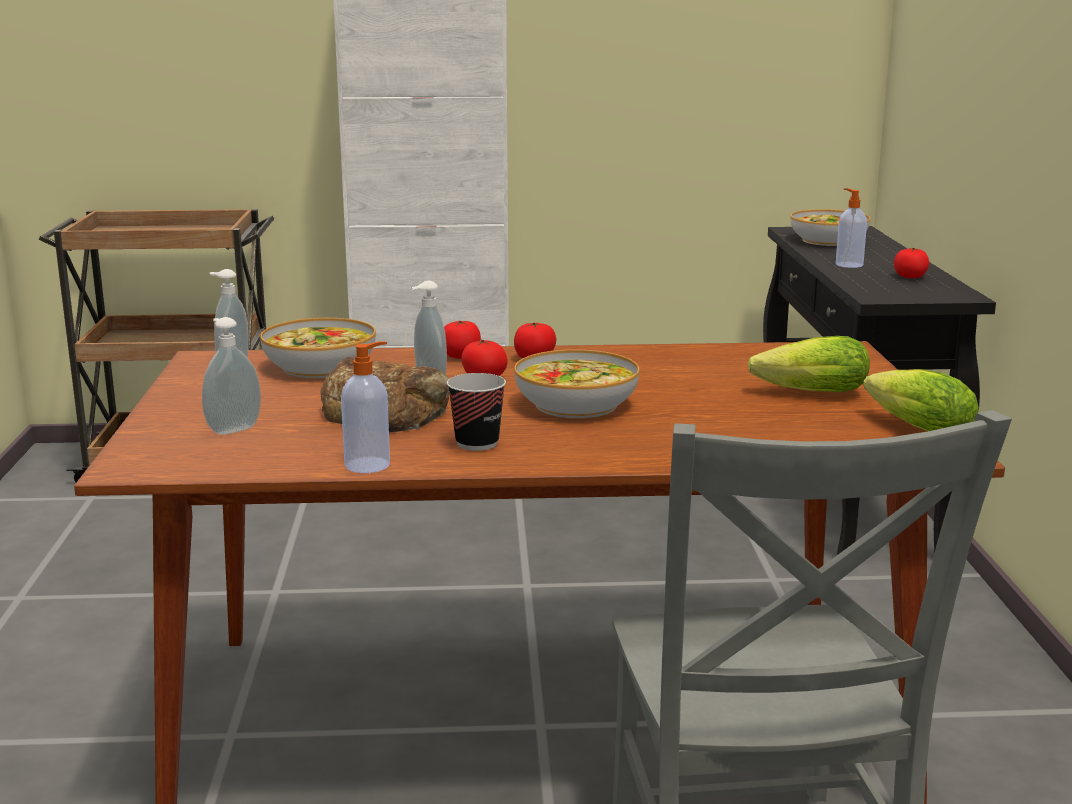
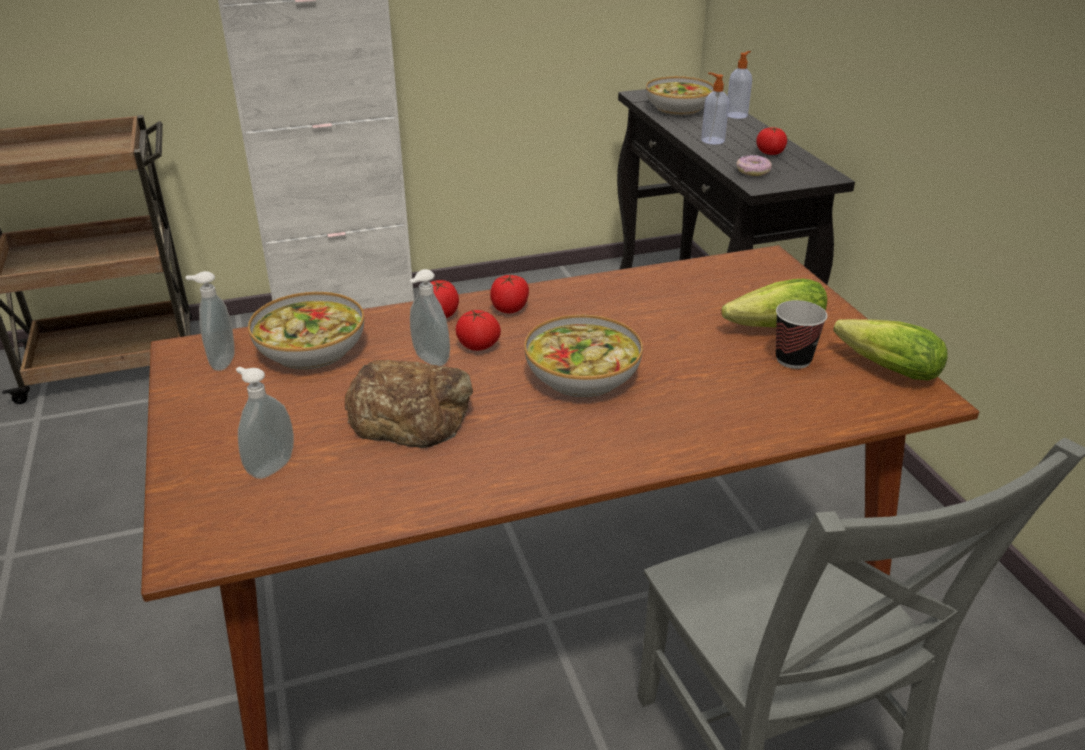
camera: 15 degrees left, 15 degrees up
soap dispenser [341,342,390,473] -> soap dispenser moved to [728,51,752,119]
cup [447,373,506,451] -> cup moved to [775,300,827,369]
none -> donut [736,155,772,176]

